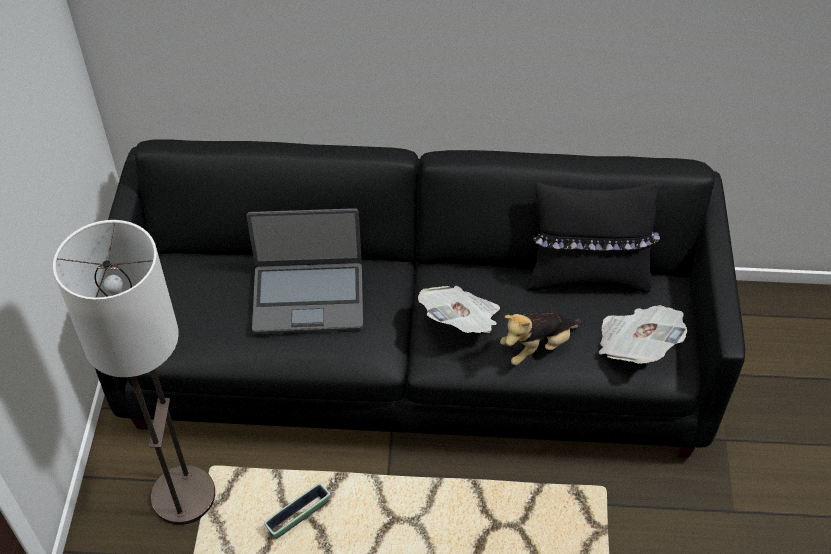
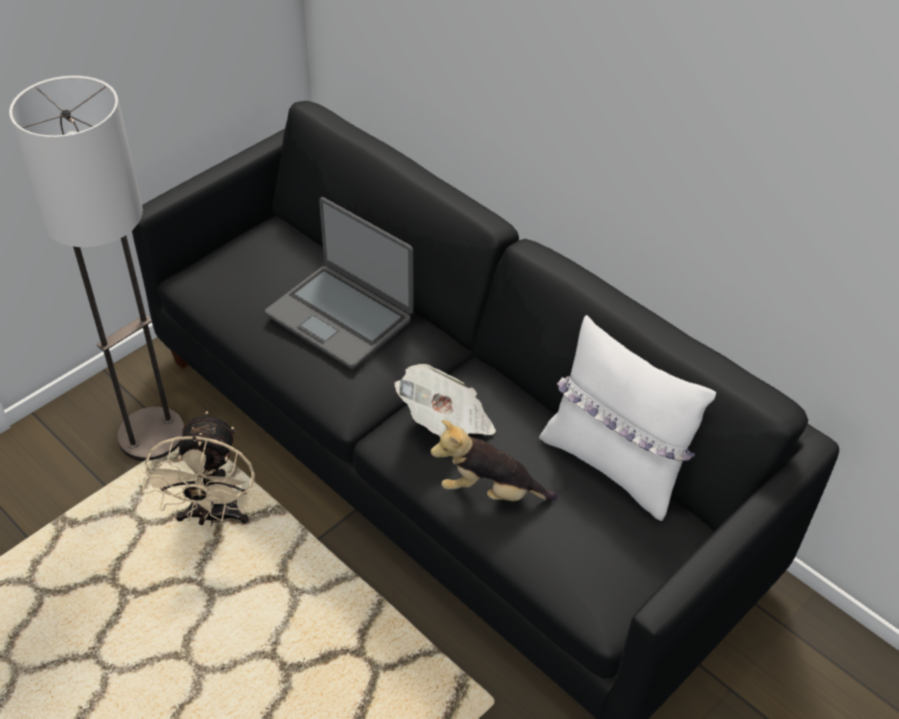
camera: 40 degrees right, 5 degrees down
planter [264,483,330,539] -> beige fan [142,411,255,527]
black pillow [527,182,661,292] -> white pillow [539,315,716,521]
newspaper [599,305,687,364] -> none

